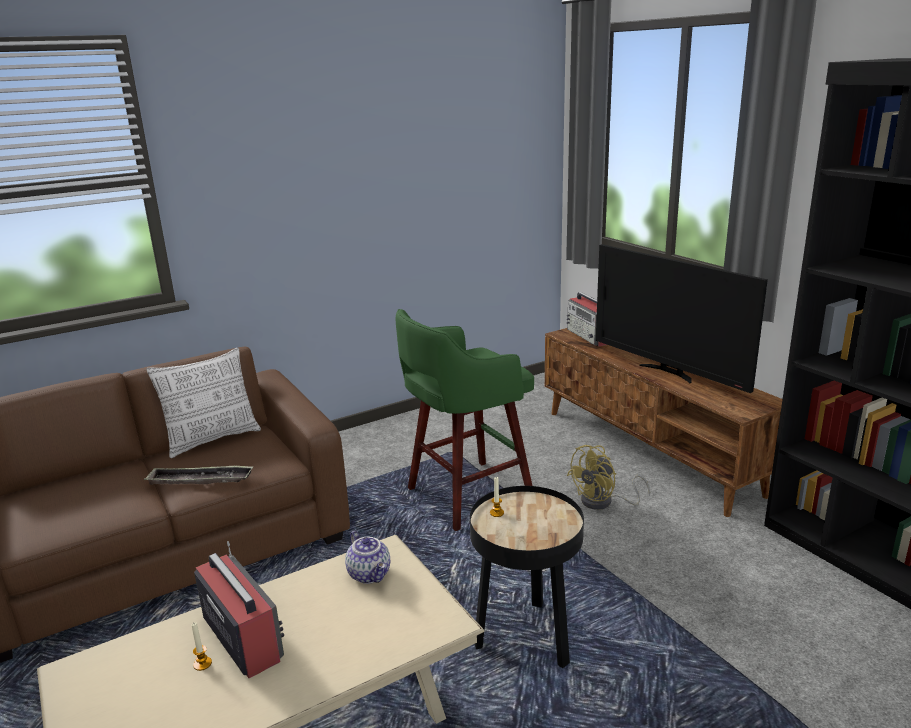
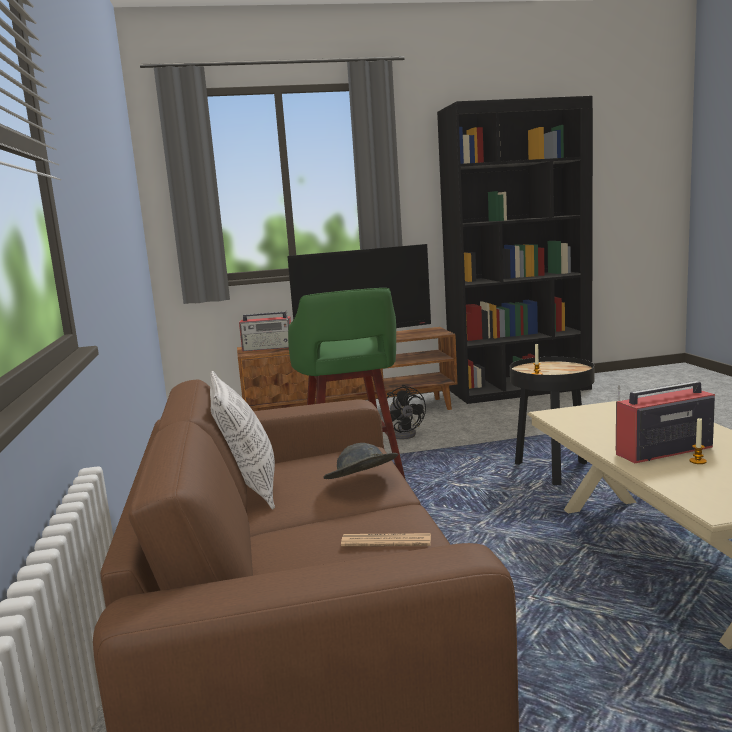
camera: 70 degrees left, 10 degrees down
tray [144,466,253,485] -> grey hat [323,443,398,479]
teapot [345,531,390,584] -> none
yellow fan [567,445,650,510] -> black fan [387,385,426,439]
none -> newspaper [341,533,431,546]

